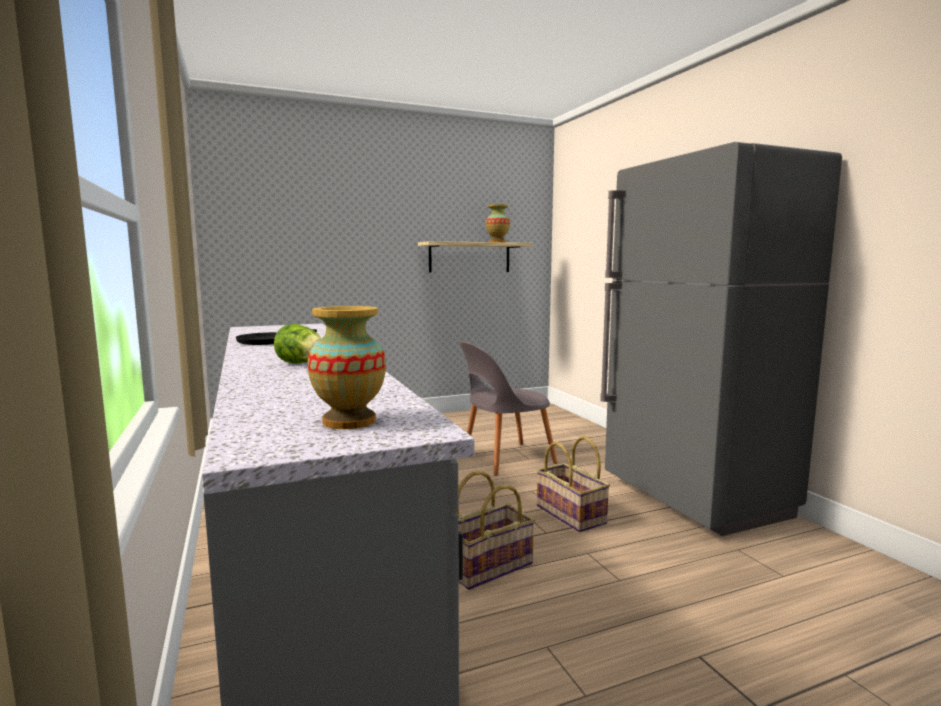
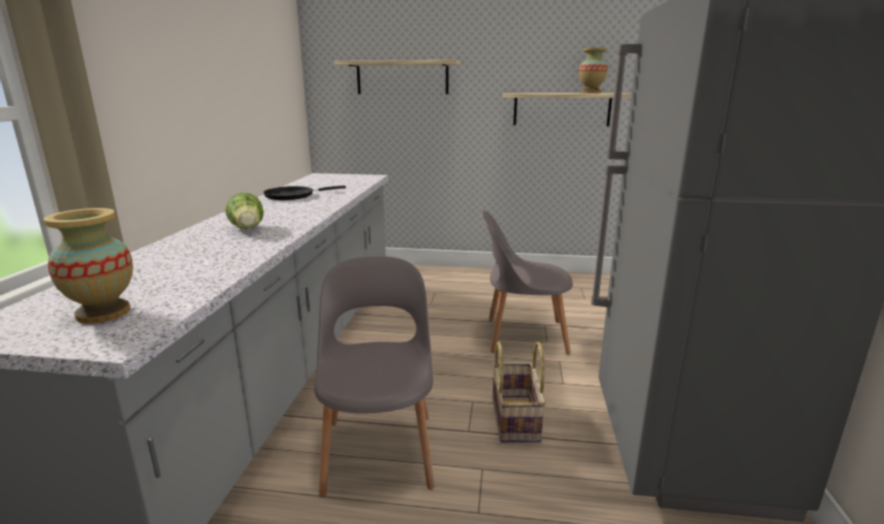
camera: 30 degrees right, 10 degrees up
basket [455,471,535,590] -> grey chair [314,256,434,497]
none -> shelf [335,60,460,94]

